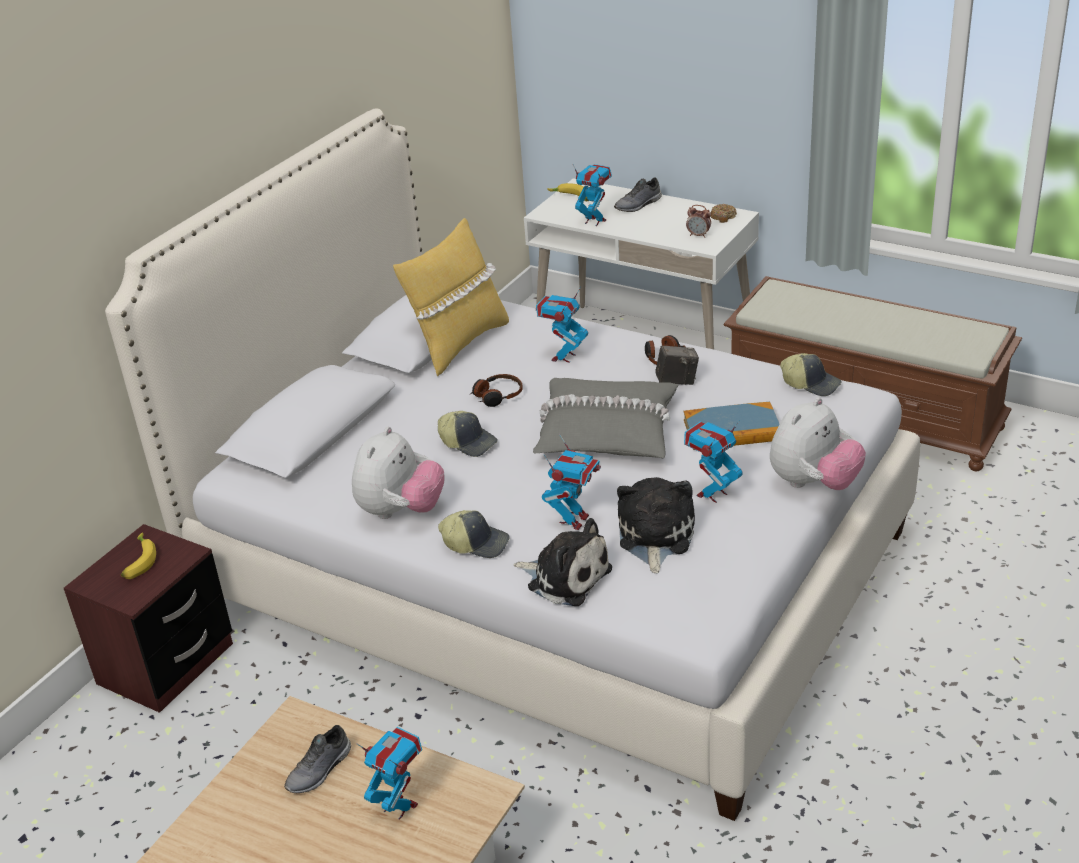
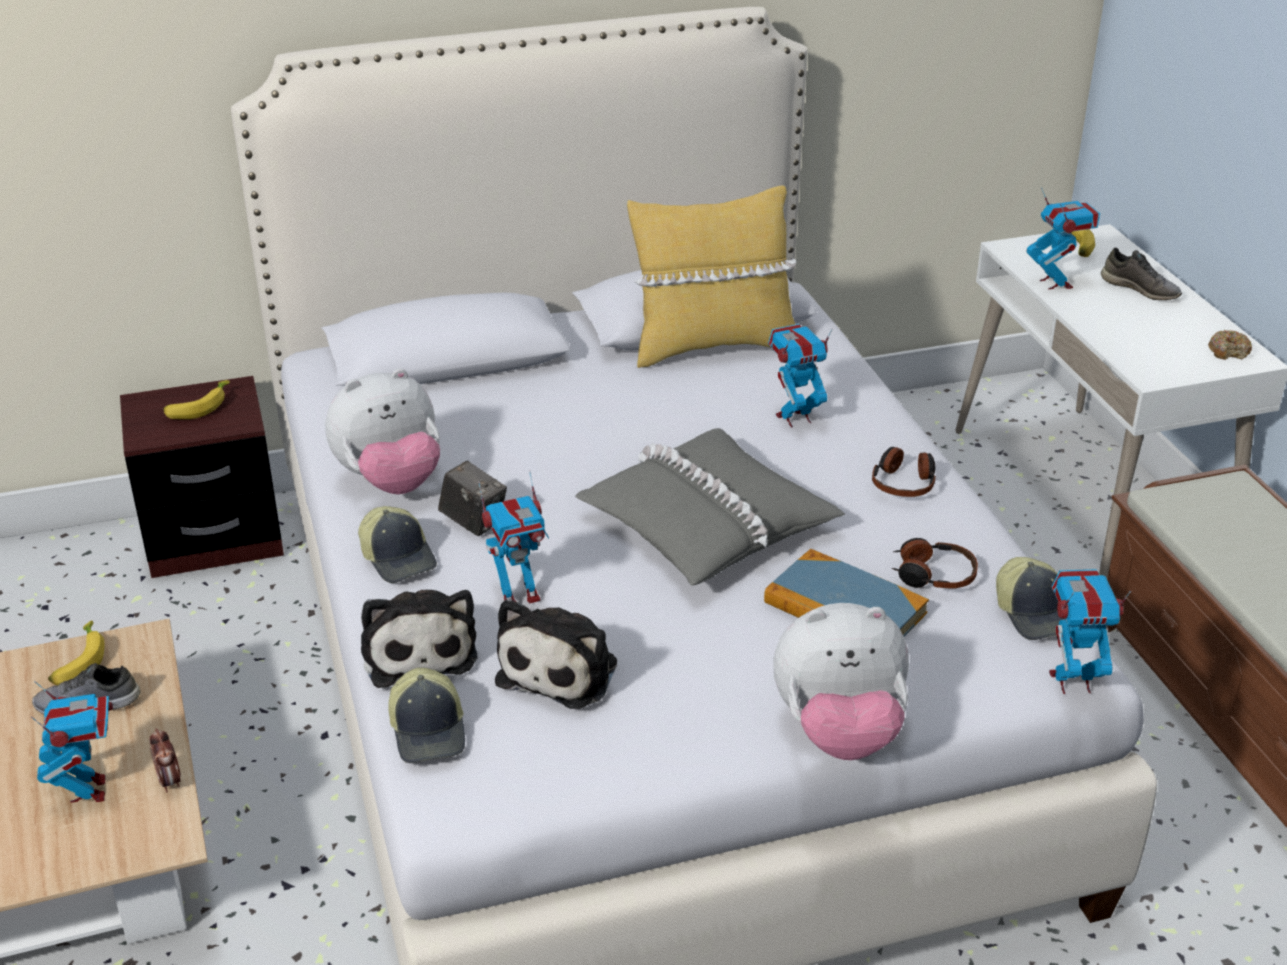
camera: 40 degrees right, 0 degrees up
cap [438,411,498,457] -> cap moved to [388,667,465,763]
headphones [470,374,523,407] -> headphones moved to [892,538,978,588]
grey shoe [614,177,662,212] -> grey shoe turned 150 degrees counterclockwise [1101,248,1182,300]
plush toy [617,477,695,573] -> plush toy turned 150 degrees clockwise [495,599,617,709]
camera [655,345,699,385] -> camera moved to [438,461,507,536]
toy robot [684,420,743,503] -> toy robot moved to [1049,569,1131,694]
alarm clock [686,205,711,238] -> alarm clock moved to [149,728,181,793]
none -> banana [48,621,104,685]

